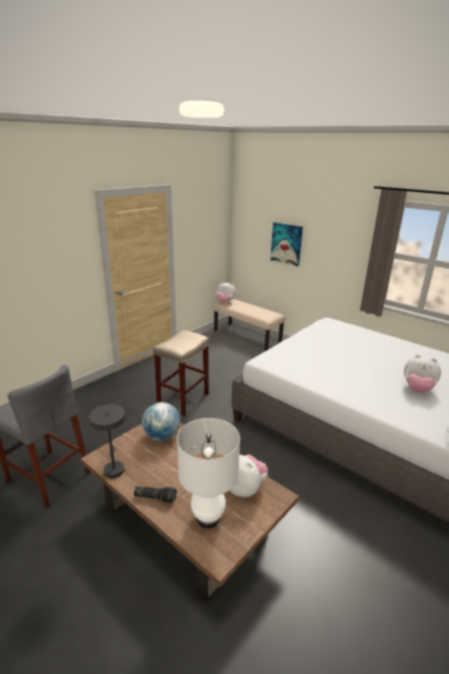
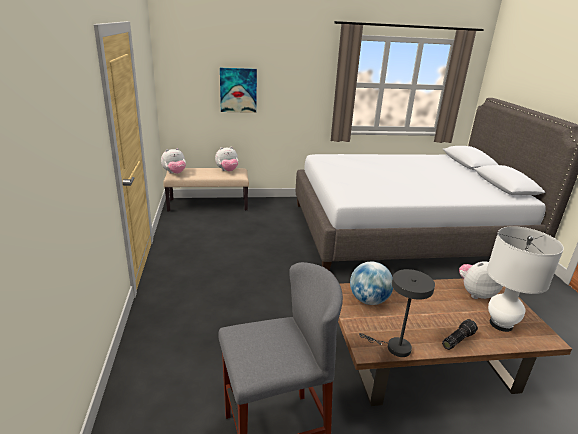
camera: 50 degrees left, 0 degrees up
beige stool [153,330,209,416] -> none
plush toy [404,355,441,393] -> plush toy moved to [215,147,238,171]

